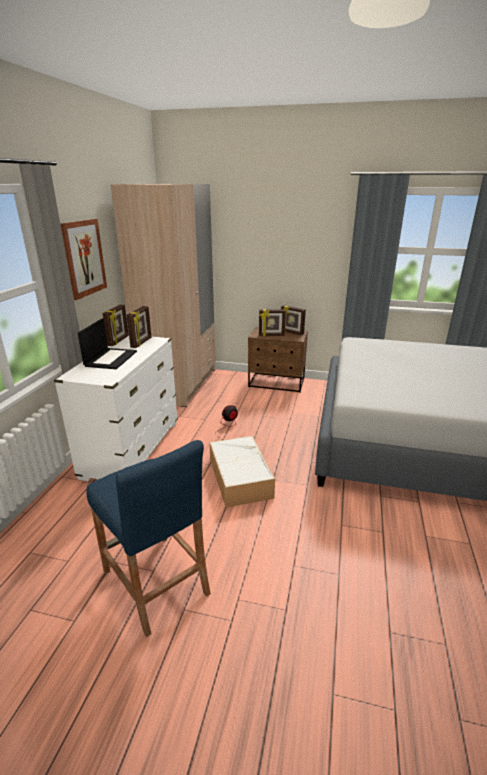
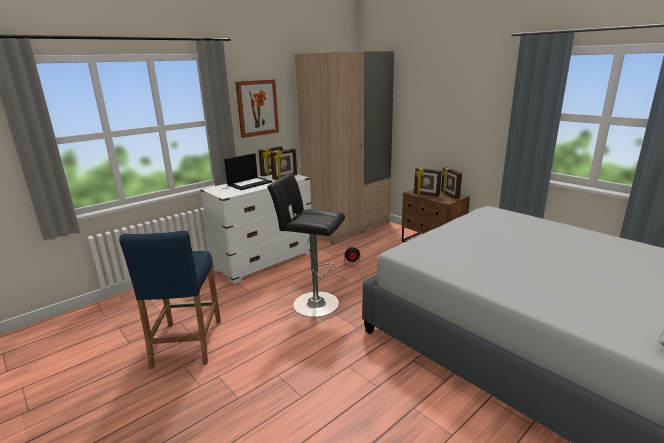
camera: 35 degrees right, 5 degrees down
storage box [209,436,275,508] -> black stool [267,173,345,317]

